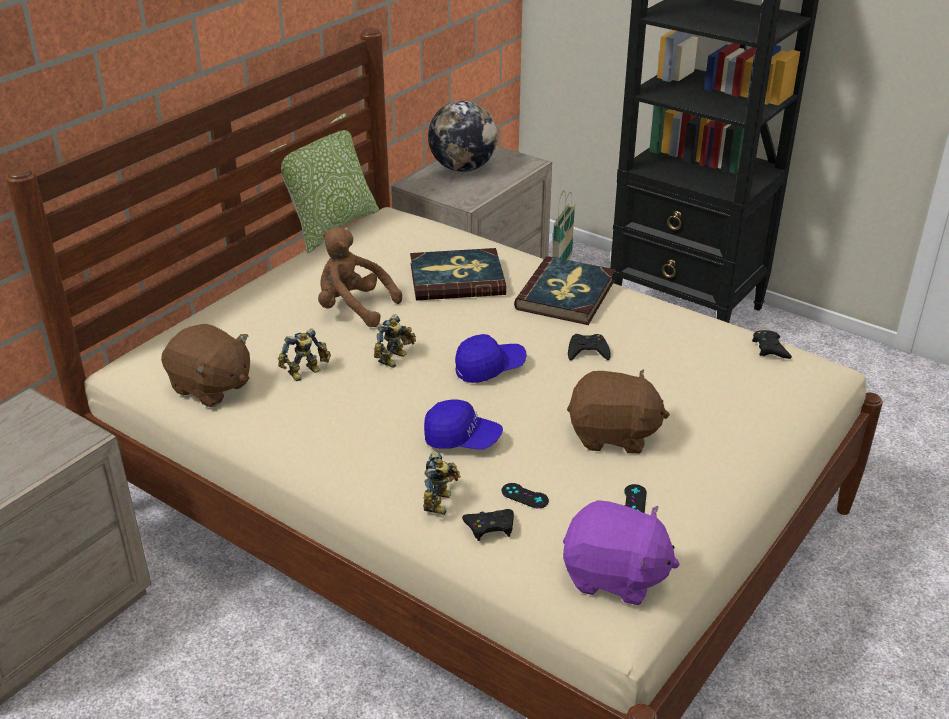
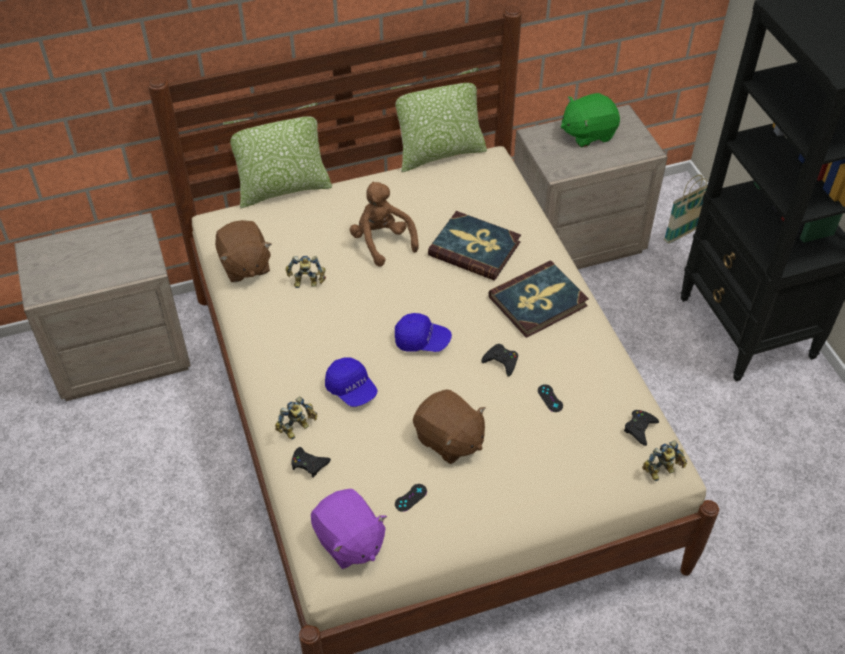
camera: 35 degrees right, 15 degrees up
toy robot [374,314,416,368] -> toy robot moved to [642,440,687,481]
globe [428,101,497,172] -> green plush toy [561,93,620,147]
black game controller [502,483,549,508] -> black game controller moved to [538,384,563,412]
none -> pillow [223,103,332,208]

